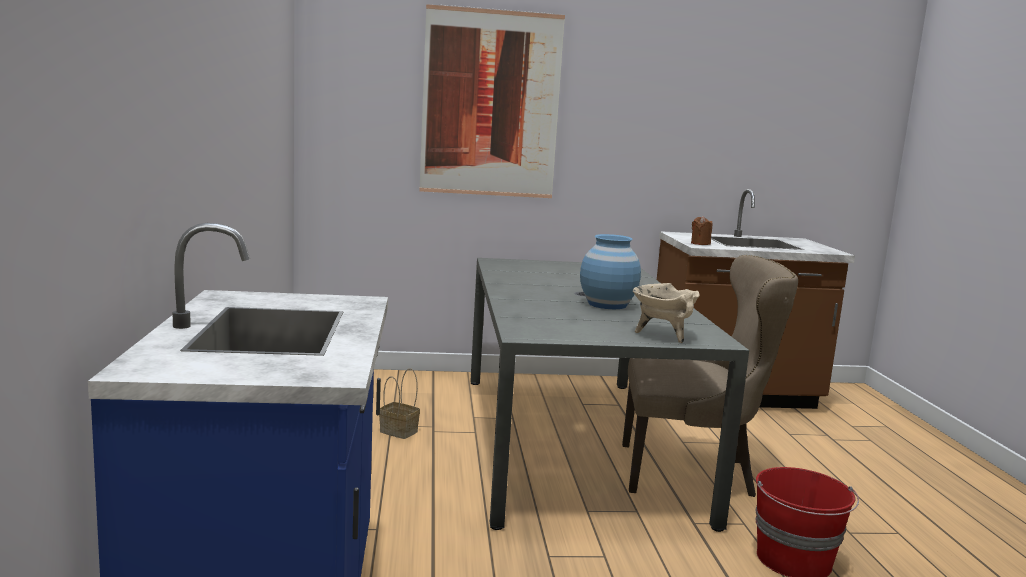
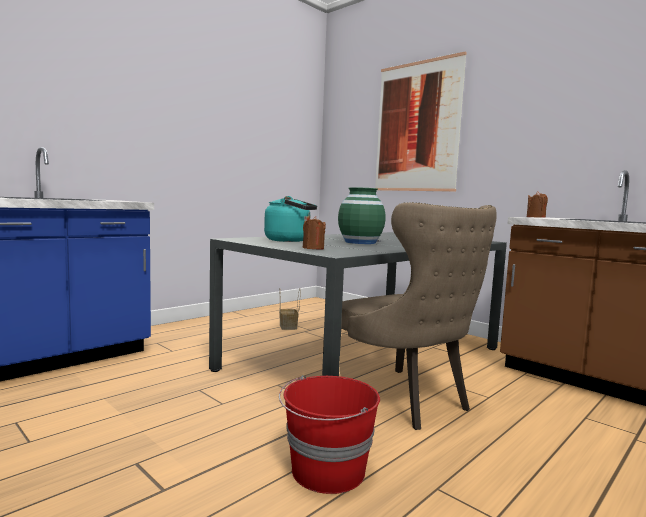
camera: 50 degrees right, 5 degrees down
blue vase [580,234,641,309] -> green vase [338,187,385,244]
beige cooking pot [633,283,700,343] -> brown candle [303,216,326,249]
none -> turquoise kettle [264,196,317,242]

